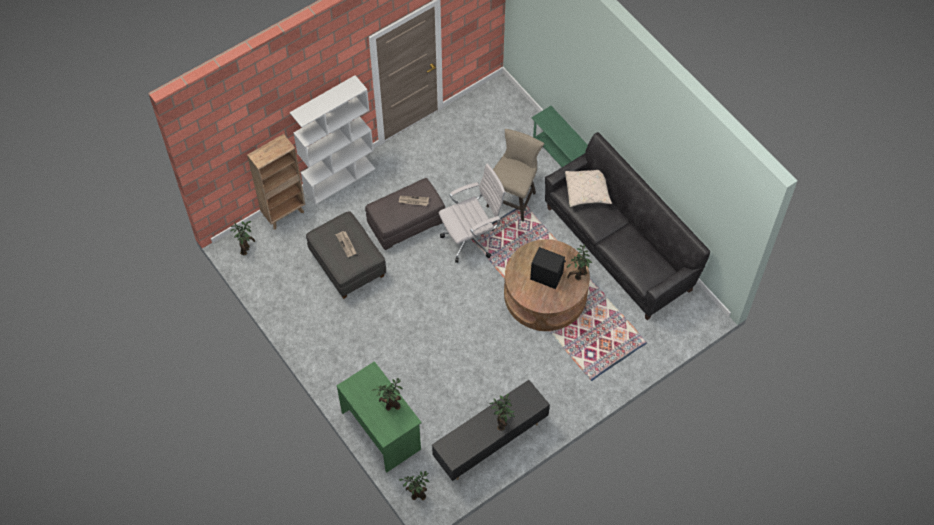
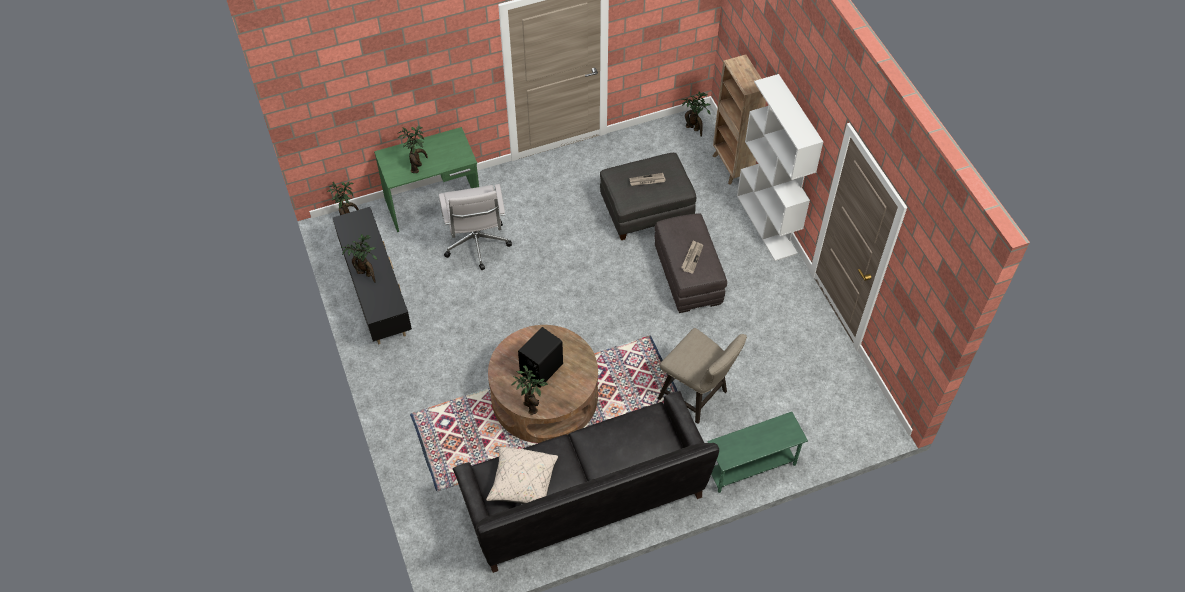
camera: 105 degrees right, 5 degrees down
white office chair [439,164,506,263] -> white office chair moved to [439,184,512,270]
beige pillow [565,170,612,208] -> beige pillow moved to [486,446,558,504]

